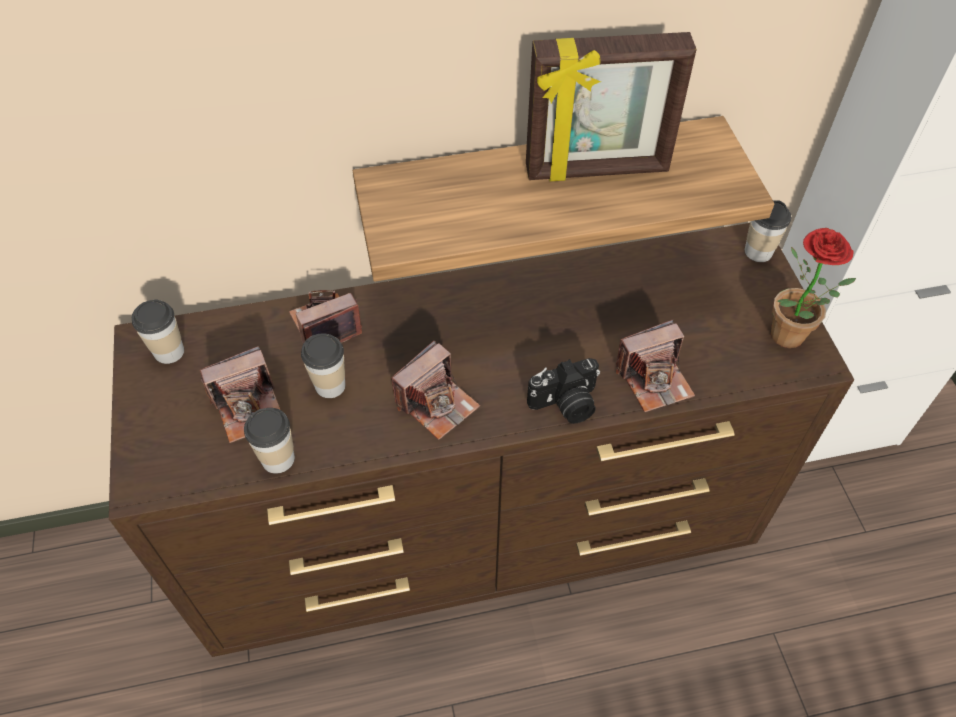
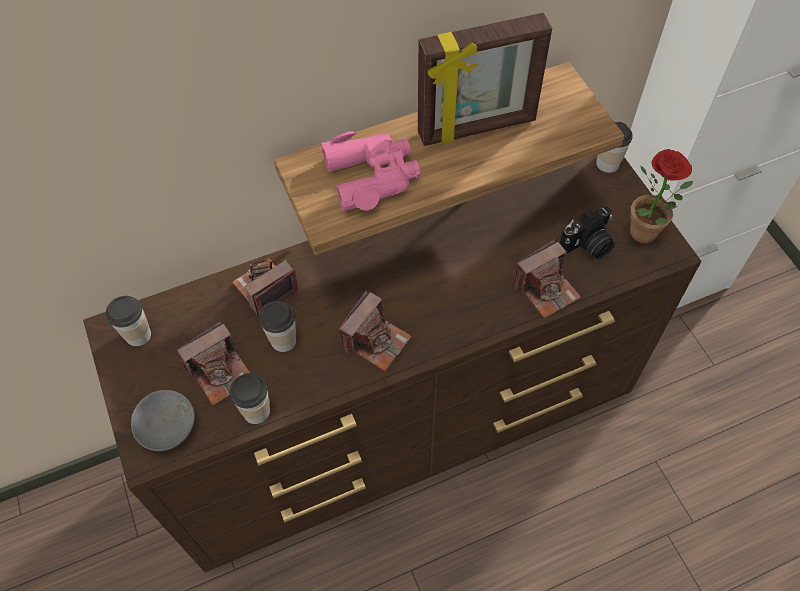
camera: 10 degrees left, 5 degrees up
camera [527,358,600,424] -> camera moved to [560,207,615,259]
none -> grey bowl [131,390,195,451]
none -> pink binoculars [321,131,421,211]

